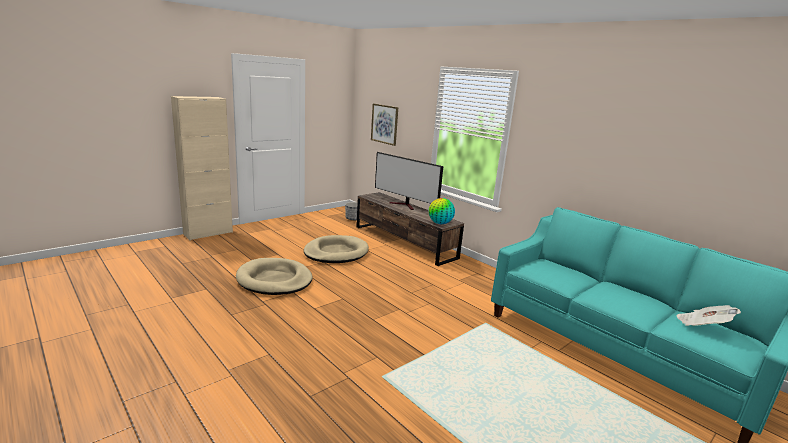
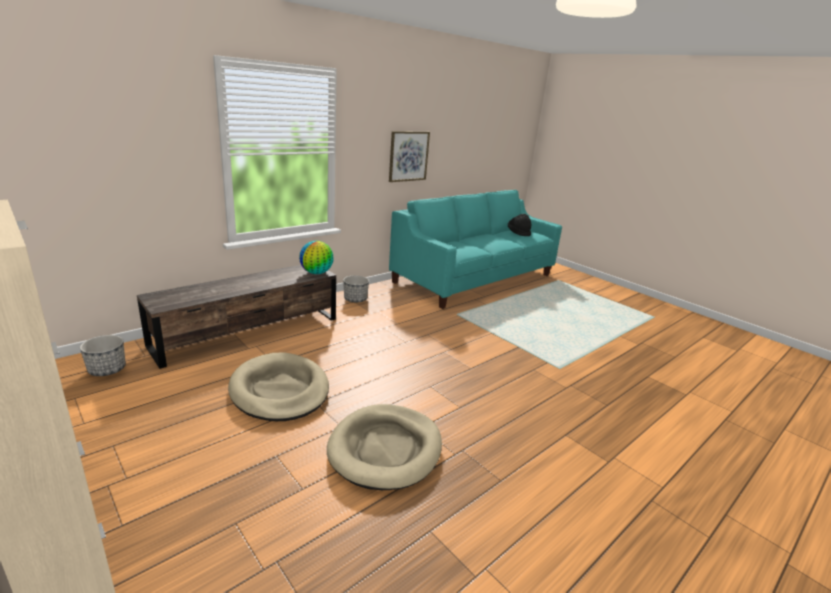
camera: 90 degrees left, 5 degrees up
picture [371,104,398,146] -> picture moved to [389,131,430,182]
television [375,152,443,210] -> none
newspaper [676,305,741,326] -> black hat [508,214,532,237]
none -> planter [343,275,369,303]

